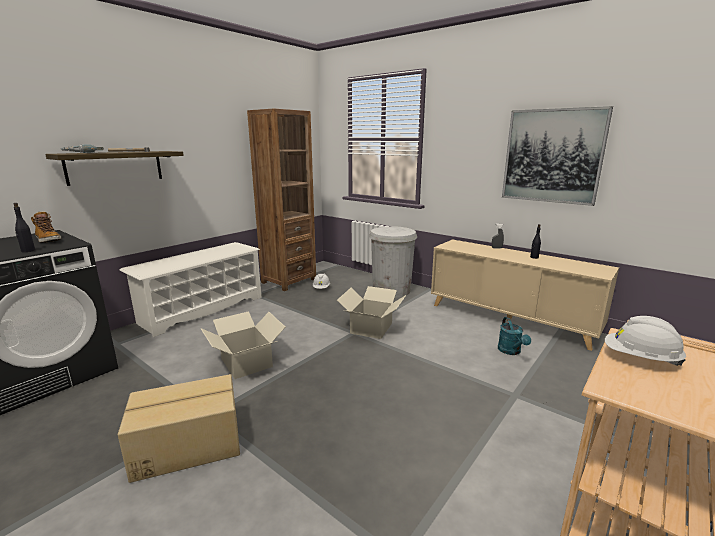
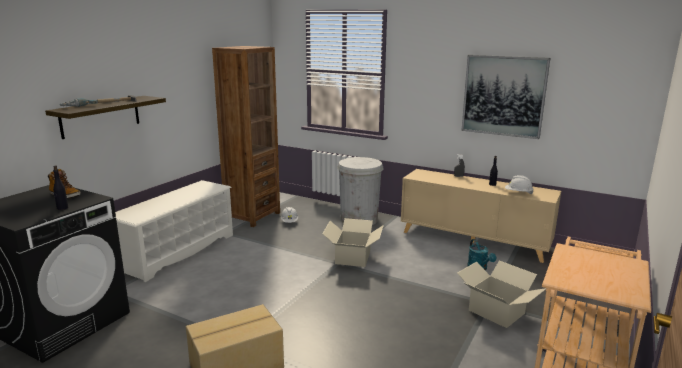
camera: 10 degrees left, 0 degrees up
cardboard box [200,311,285,379] -> cardboard box moved to [457,260,547,328]
white hard hat [605,316,686,366] -> white hard hat moved to [505,175,534,194]

